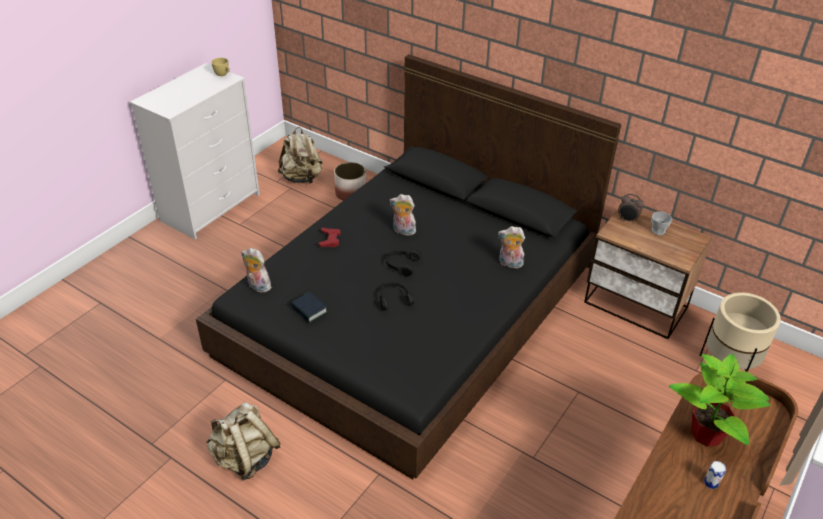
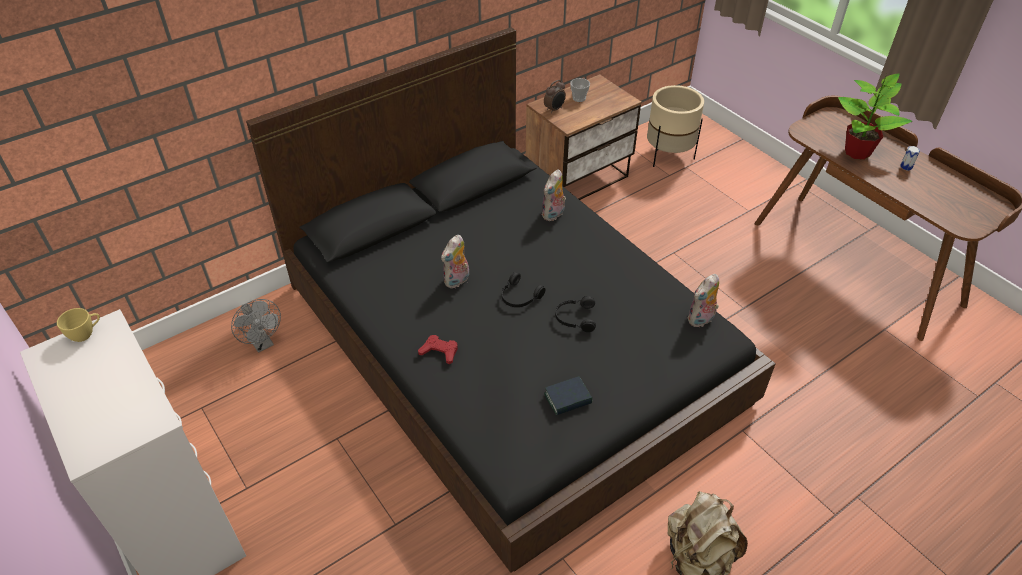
camera: 70 degrees left, 5 degrees up
plush toy [241,248,271,292] -> plush toy moved to [687,274,719,327]
beige backpack [277,127,323,184] -> none
planter [334,162,366,201] -> grey fan [231,299,281,353]

